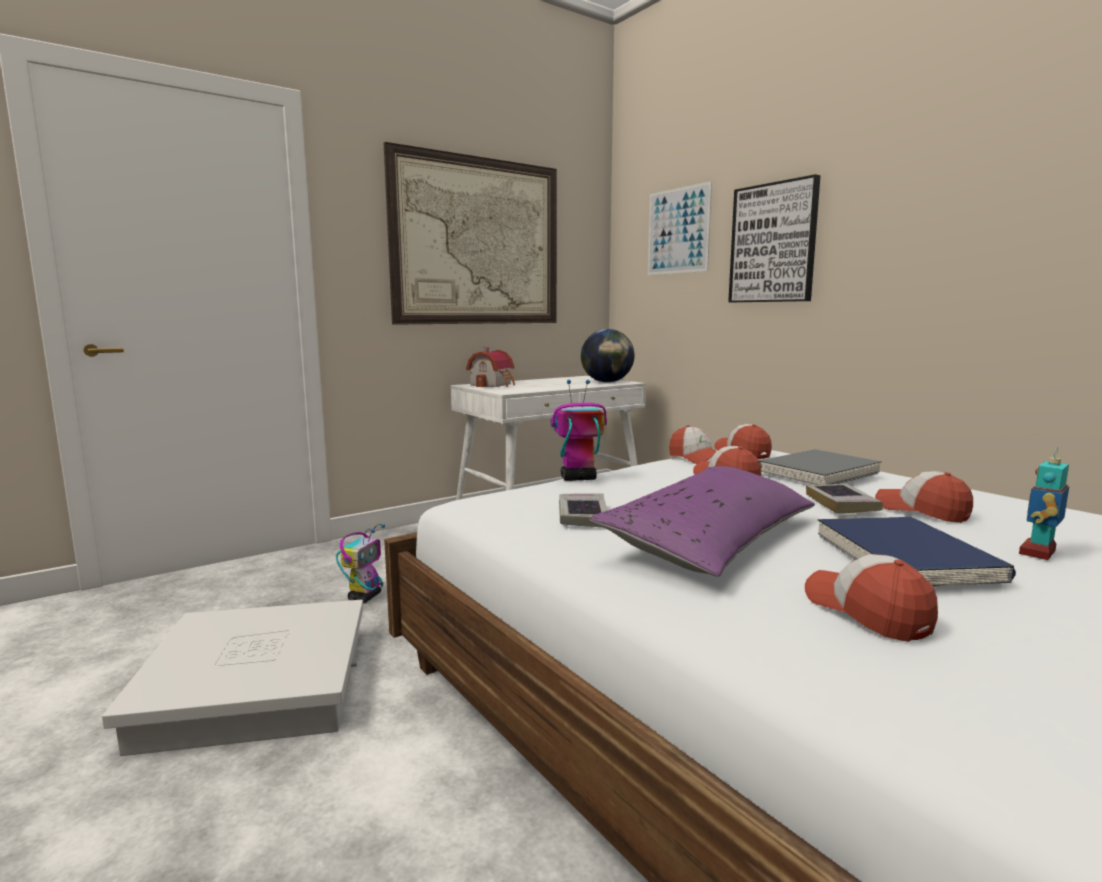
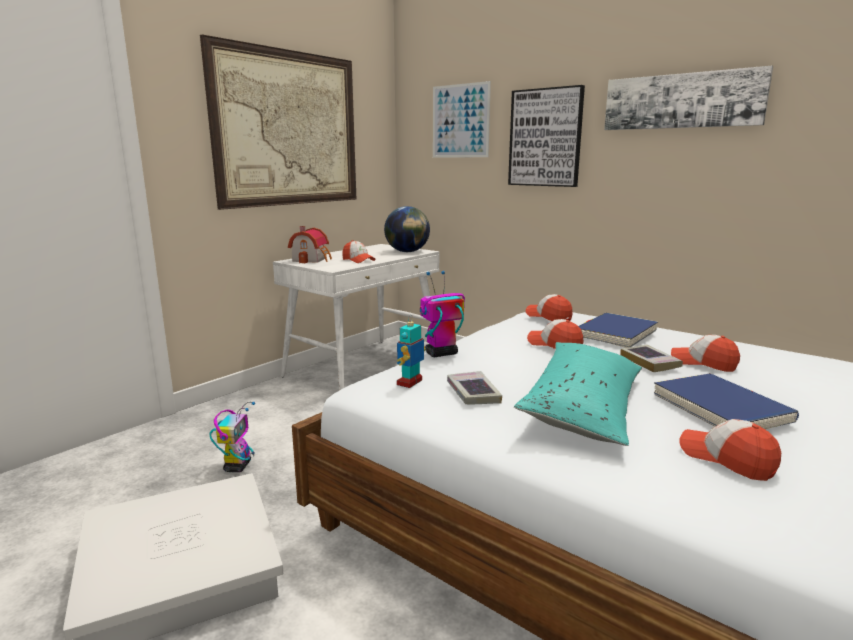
camera: 15 degrees left, 5 degrees up
purple pillow [589,466,815,577] -> turquoise pillow [514,342,642,446]
cap [669,425,717,464] -> cap moved to [342,240,376,263]
grey book [759,449,882,485] -> blue book [578,313,658,348]
toy robot [1019,447,1069,560] -> toy robot moved to [397,315,426,388]
none -> picture [604,66,773,130]

